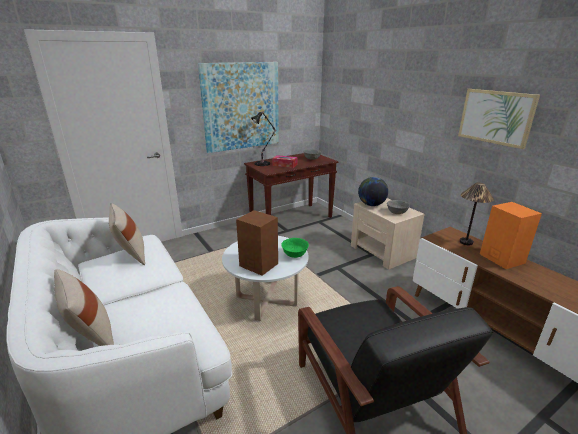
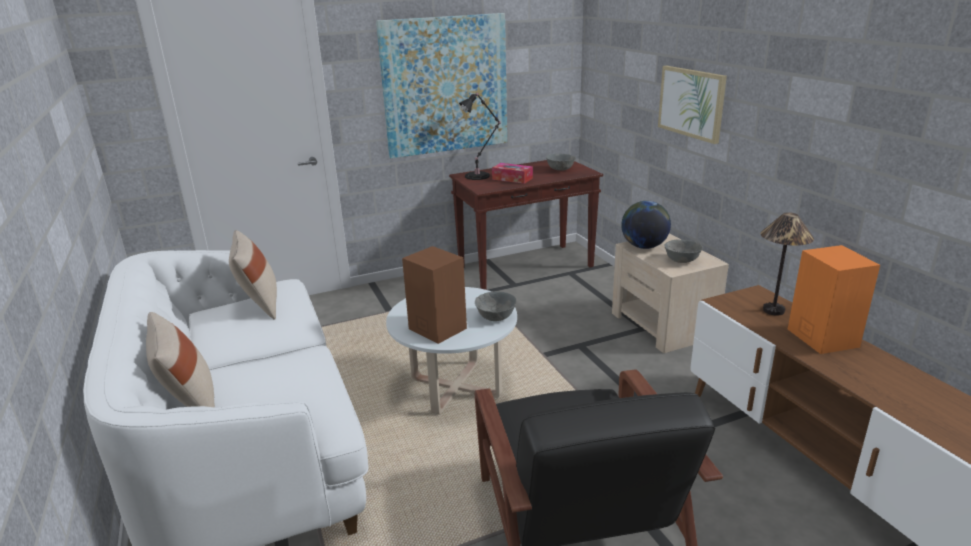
camera: 10 degrees right, 0 degrees up
green bowl [281,238,309,258] -> grey bowl [475,291,517,321]
picture [458,89,540,149] -> picture moved to [658,66,727,144]

